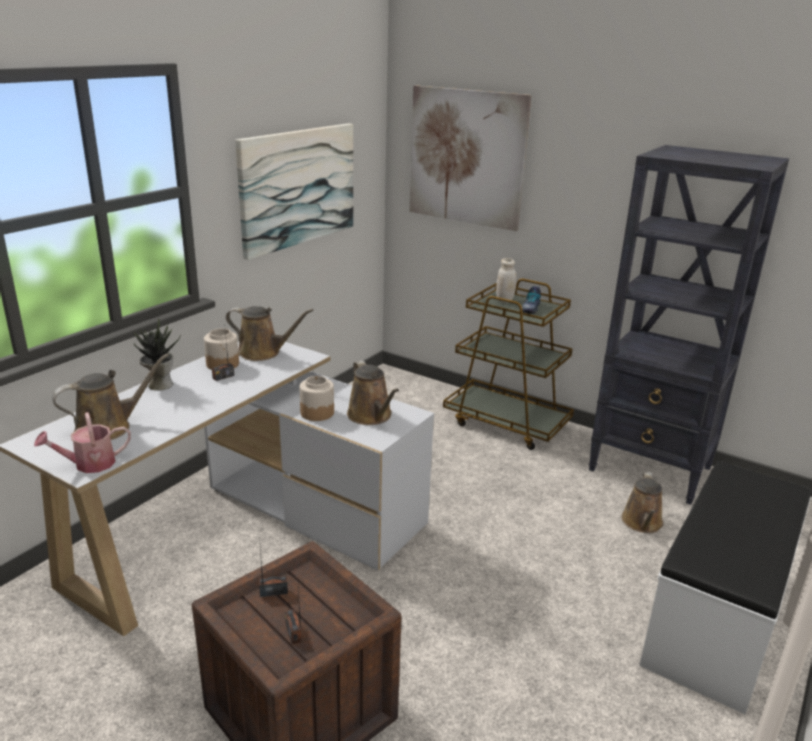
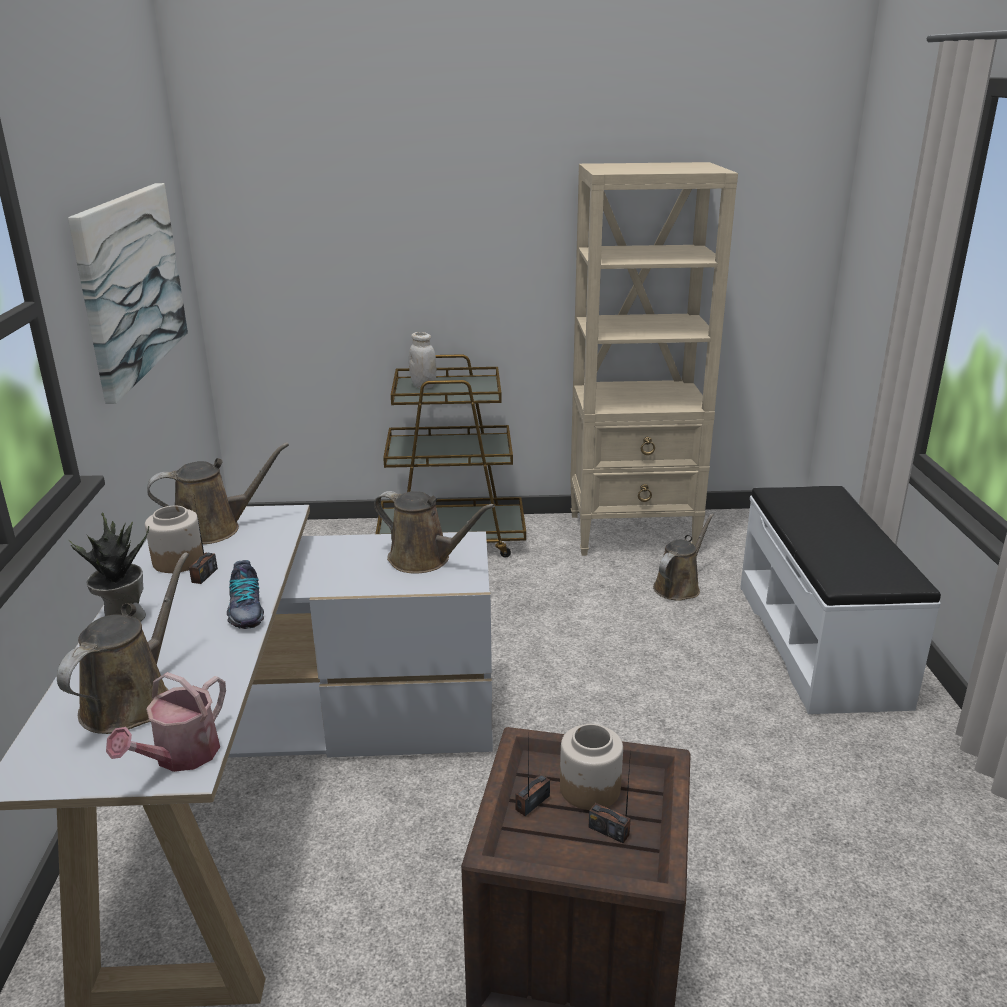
camera: 35 degrees left, 0 degrees up
jar [299,376,334,421] -> jar moved to [560,724,623,810]
picture [409,85,531,231] -> none
shoe [522,286,541,314] -> shoe moved to [227,560,264,629]
black bookcase [589,145,789,505] -> beige bookcase [570,162,738,556]
brown watering can [621,472,663,533] -> brown watering can turned 120 degrees counterclockwise [653,513,714,601]

